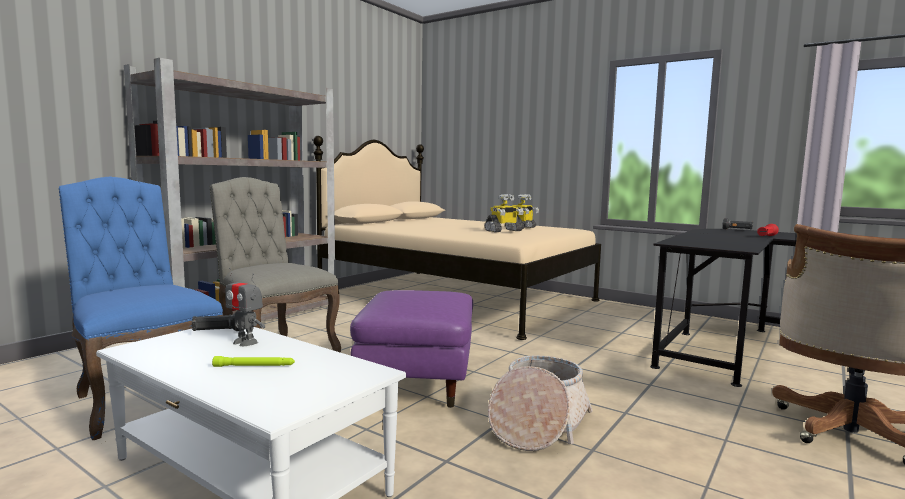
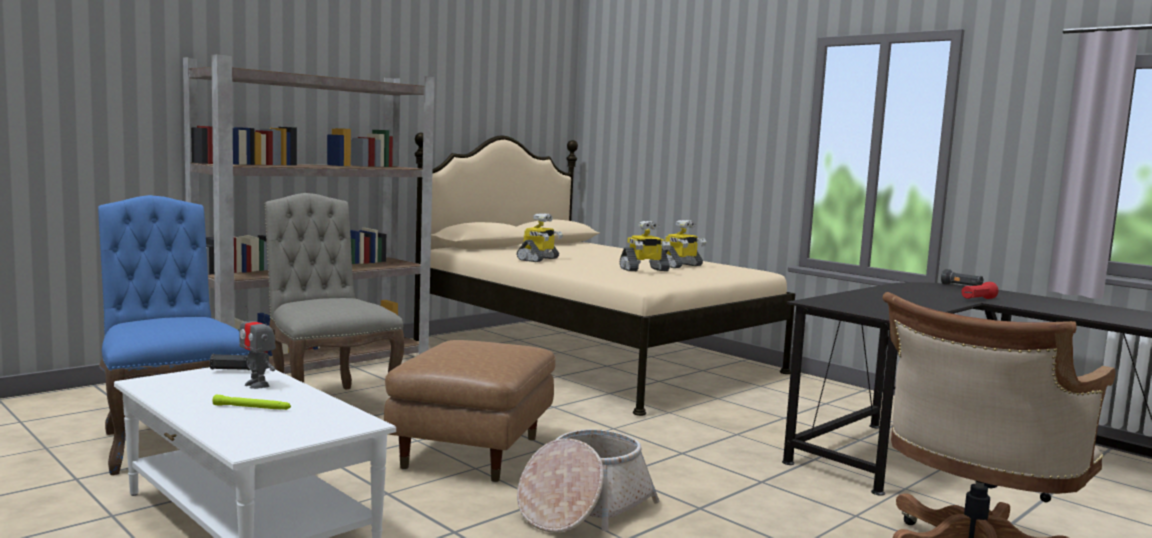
camera: 10 degrees right, 0 degrees up
purple ottoman [350,290,473,408] -> brown ottoman [384,340,556,482]
none -> toy robot [517,213,563,262]

